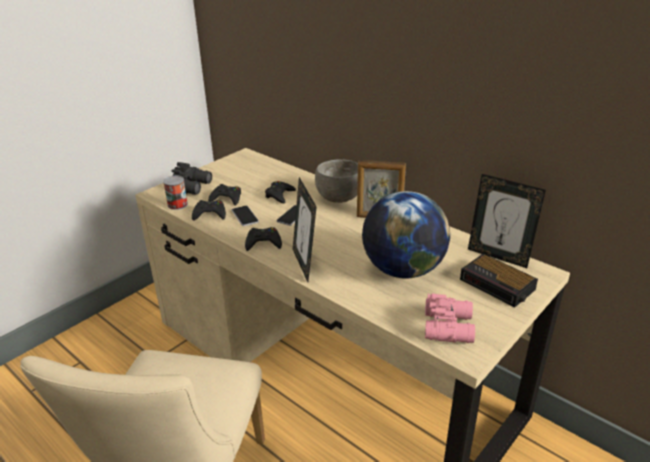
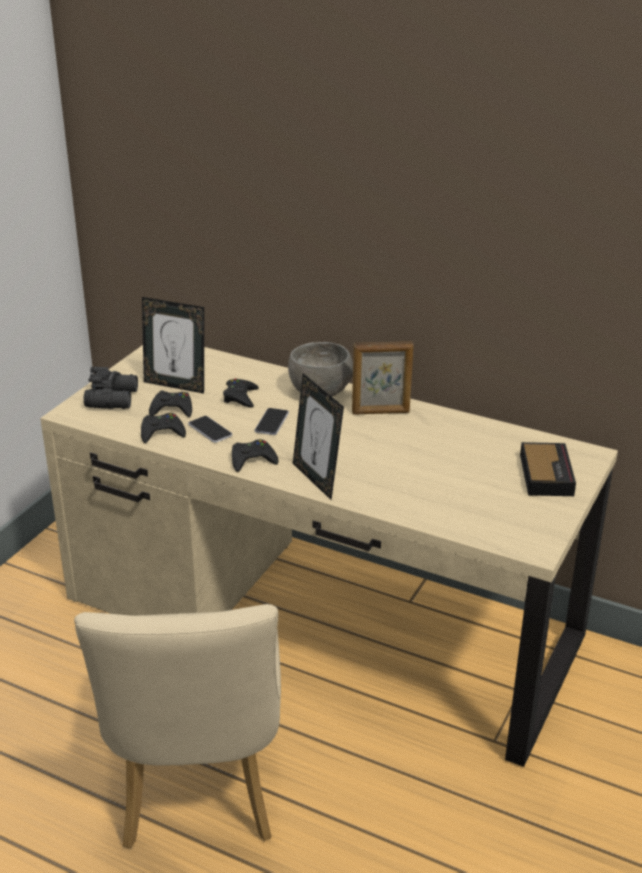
camera: 15 degrees left, 0 degrees up
can [163,175,188,210] -> none
globe [362,191,450,279] -> none
pink binoculars [425,293,475,343] -> none
alarm clock [460,254,538,307] -> alarm clock turned 120 degrees counterclockwise [520,442,576,496]
picture frame [468,174,546,268] -> picture frame moved to [142,297,204,394]

